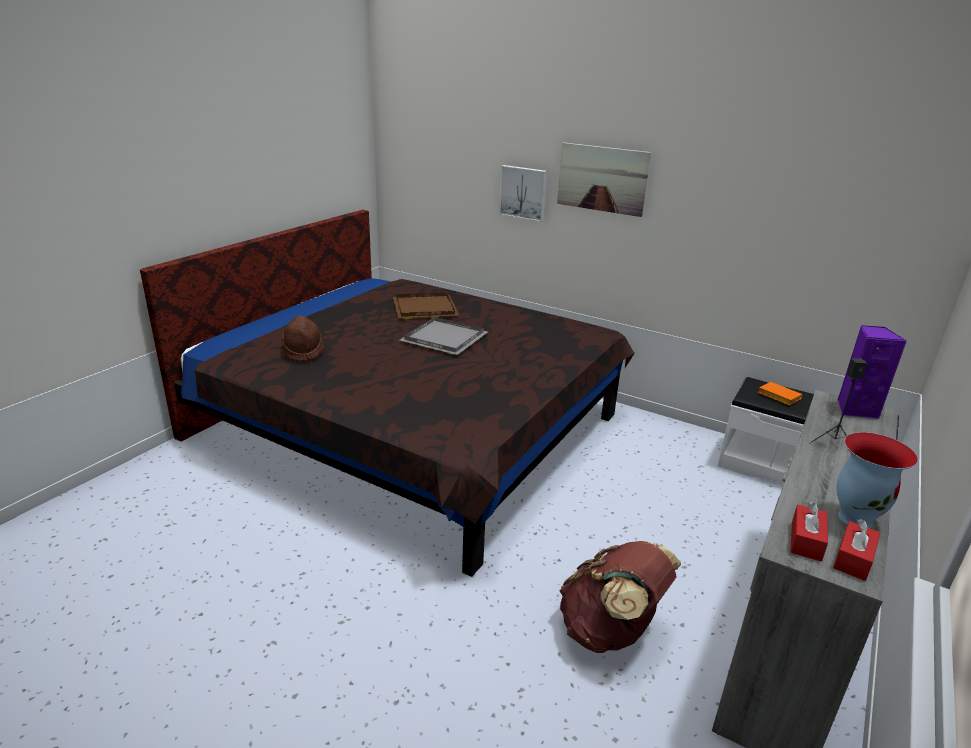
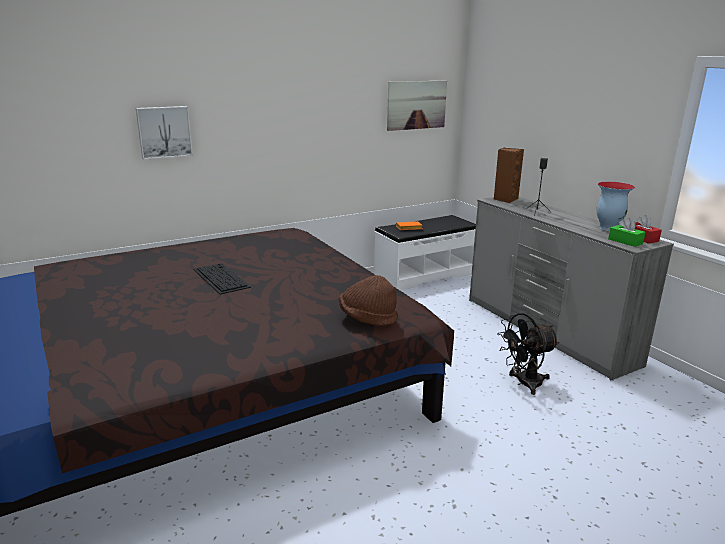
camera: 60 degrees left, 5 degrees down
brown hat [282,316,324,362] -> brown hat moved to [339,275,398,326]
brown tray [393,292,459,319] -> none
grey tray [400,317,488,355] -> keyboard [193,263,251,294]
picture [557,142,651,217] -> picture moved to [387,80,447,131]
brown backpack [560,541,681,653] -> black fan [497,313,559,395]
red tissue box [791,502,828,561] -> green tissue box [608,218,646,247]
purple speaker [837,325,907,419] -> brown speaker [494,148,524,203]

